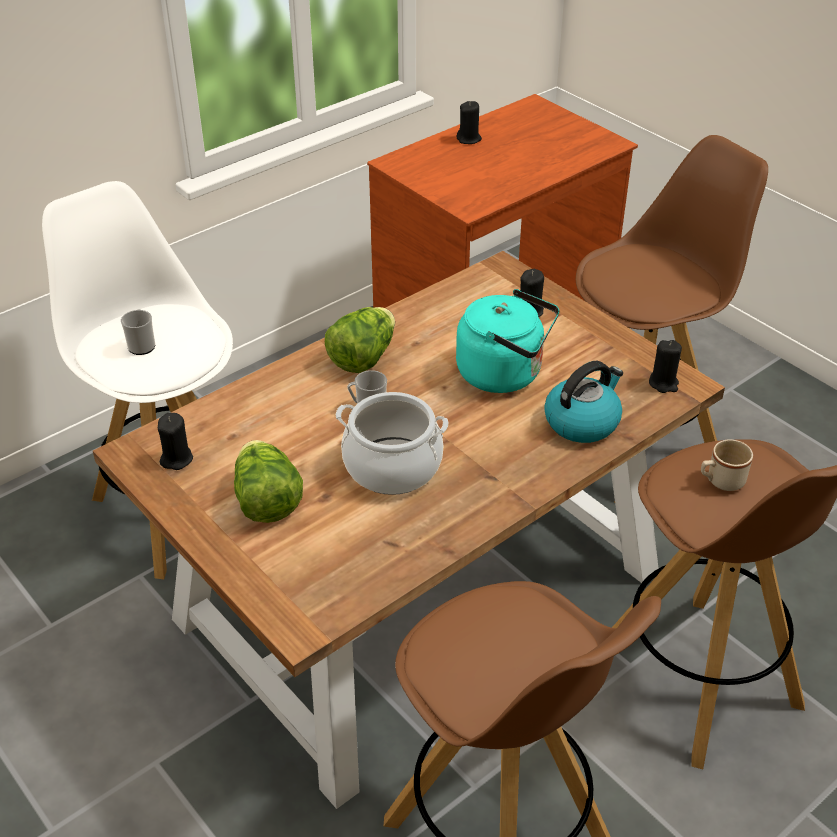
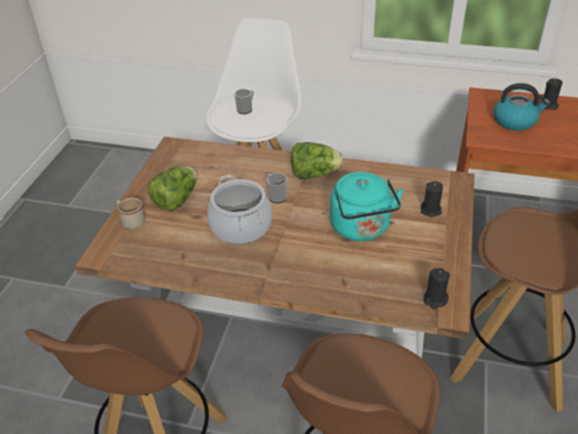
camera: 55 degrees right, 0 degrees up
black candle [158,413,193,470] -> none
kettle [544,361,623,443] -> kettle moved to [494,83,550,131]
beige mug [701,439,753,491] -> beige mug moved to [116,198,145,229]

